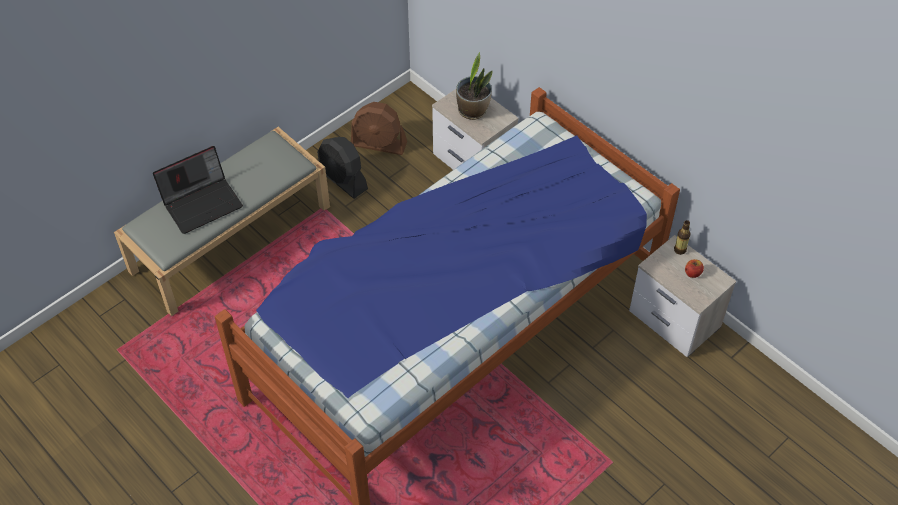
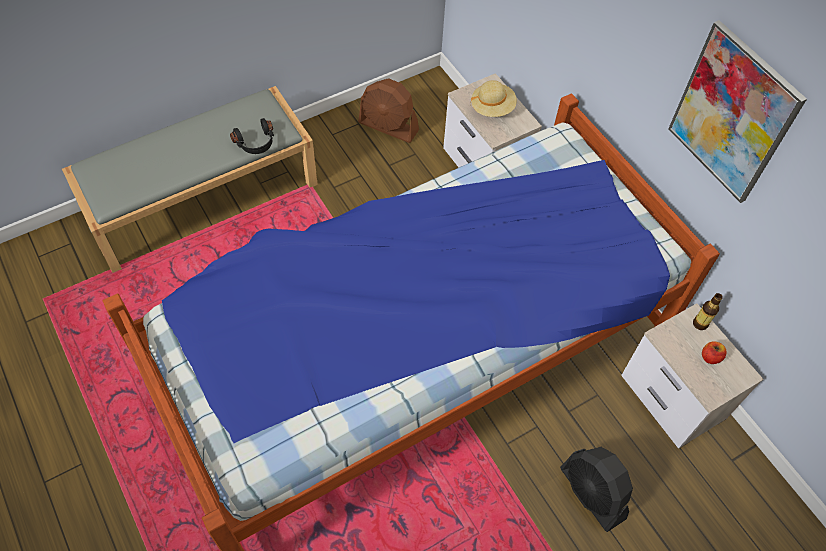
camera: 10 degrees right, 5 degrees up
laptop [153,146,243,234] -> none
black fan [317,137,368,199] -> black fan moved to [560,447,633,532]
potted plant [456,52,492,120] -> beige hat [470,80,517,117]
none -> black headphones [230,118,274,154]
none -> picture [669,20,807,203]

